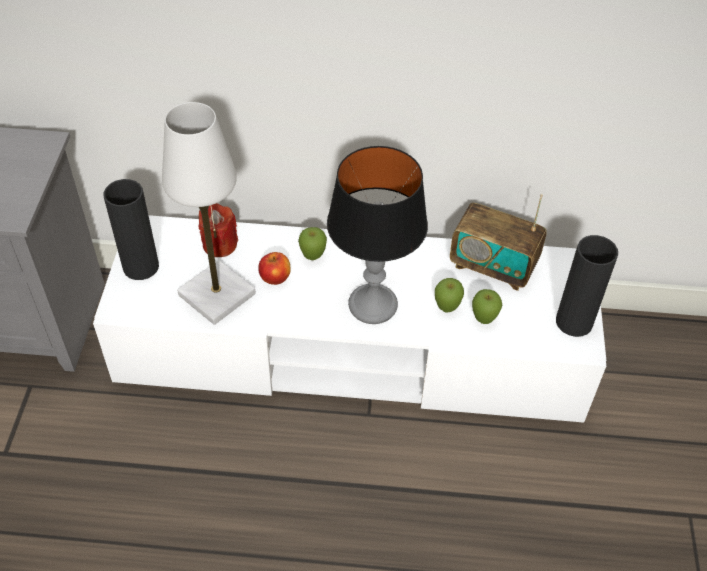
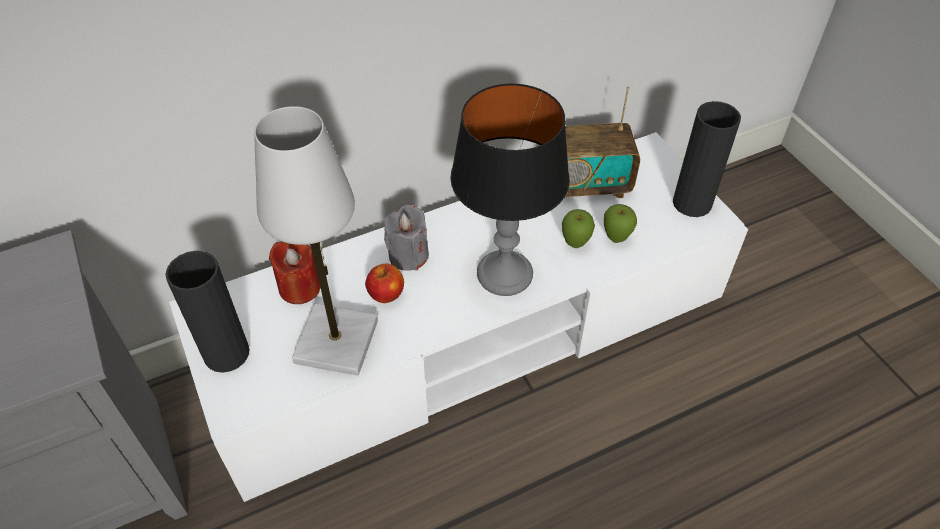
camera: 30 degrees left, 0 degrees up
apple [298,227,327,260] -> grey candle [384,205,429,271]

